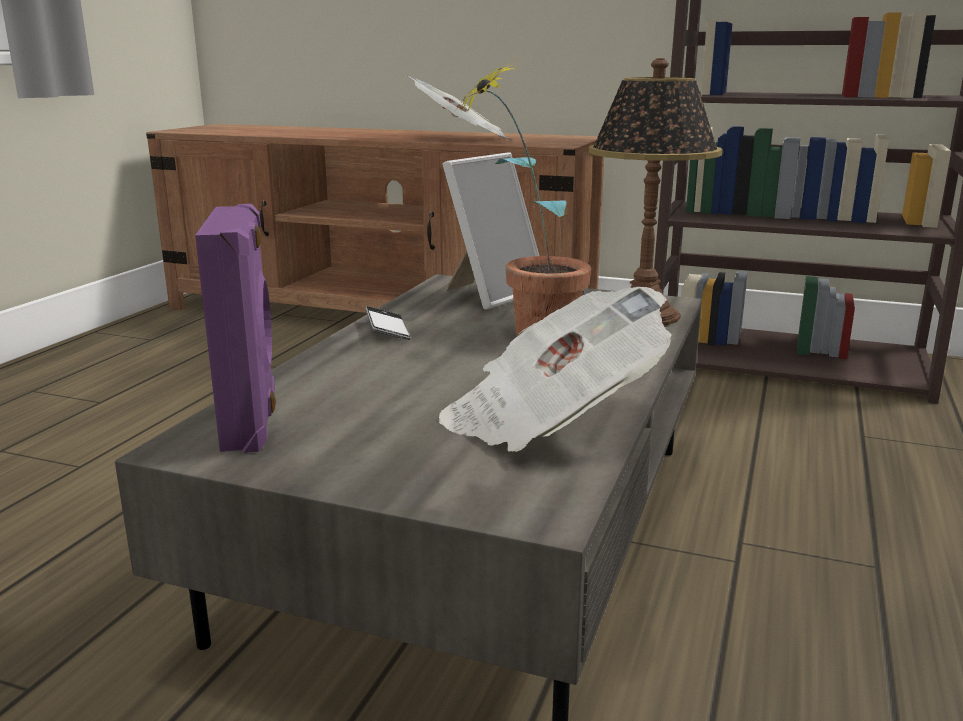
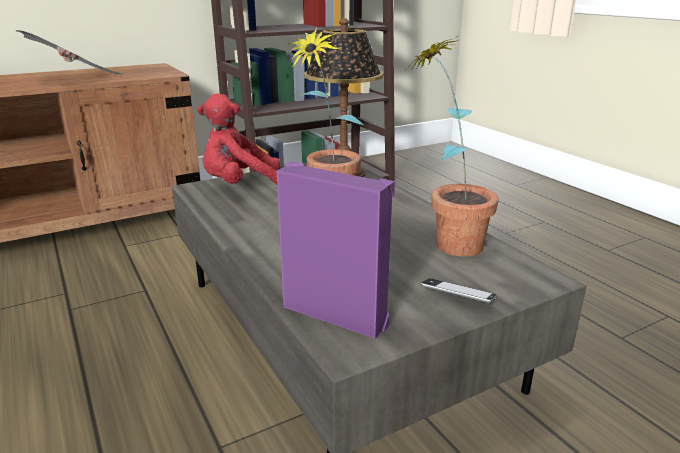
camera: 50 degrees left, 5 degrees up
phone [366,306,411,340] -> phone moved to [420,278,497,303]
newspaper [439,287,671,452] -> potted plant [406,35,499,257]
picture frame [442,152,540,310] -> red plush toy [197,93,280,184]

